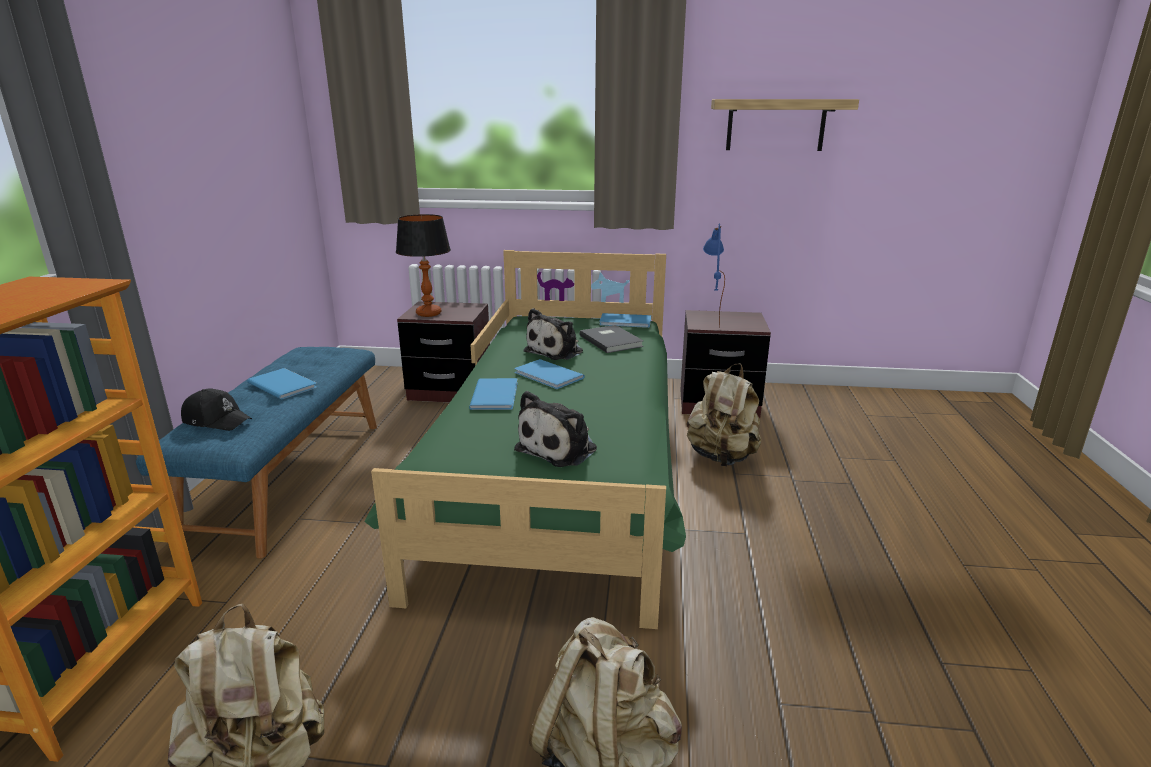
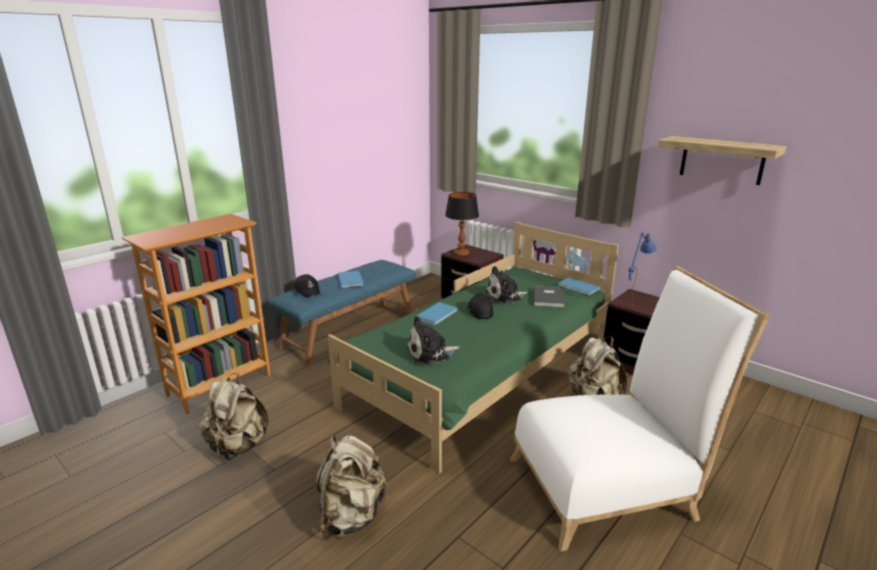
camera: 35 degrees right, 0 degrees up
blue book [514,359,585,389] -> black cap [467,293,493,319]
none -> white chair [510,266,769,552]

